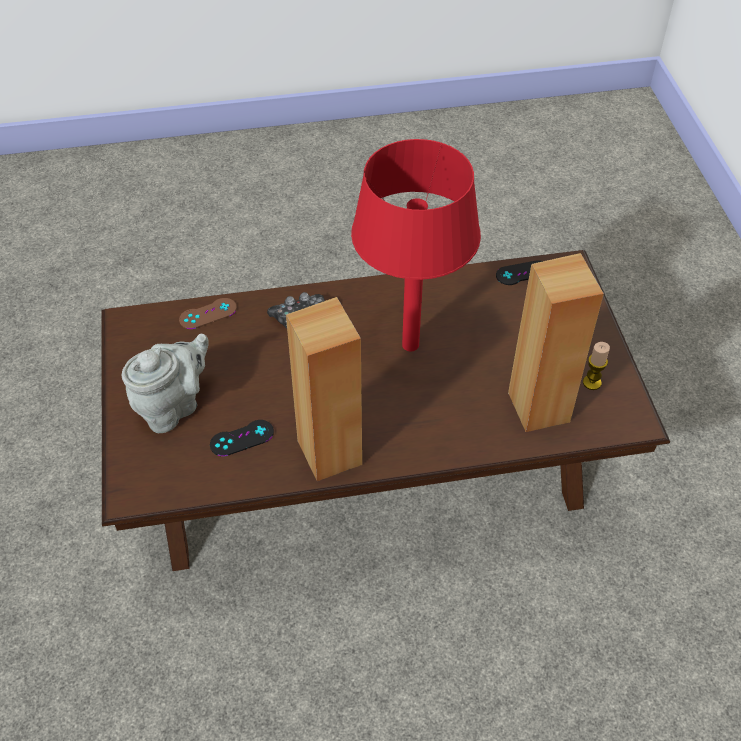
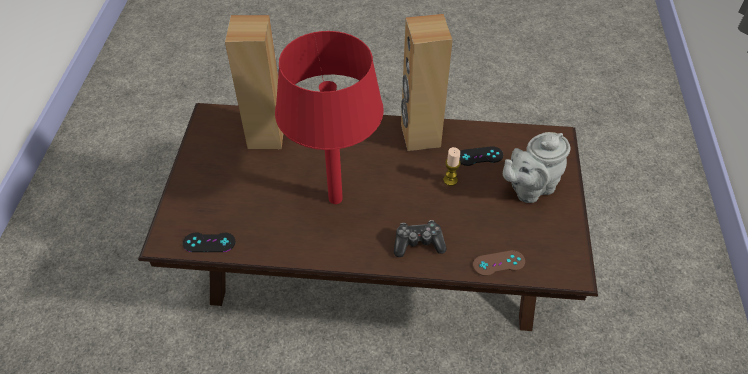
camera: 165 degrees left, 0 degrees up
candle [583,342,610,390] -> candle moved to [443,147,460,186]

